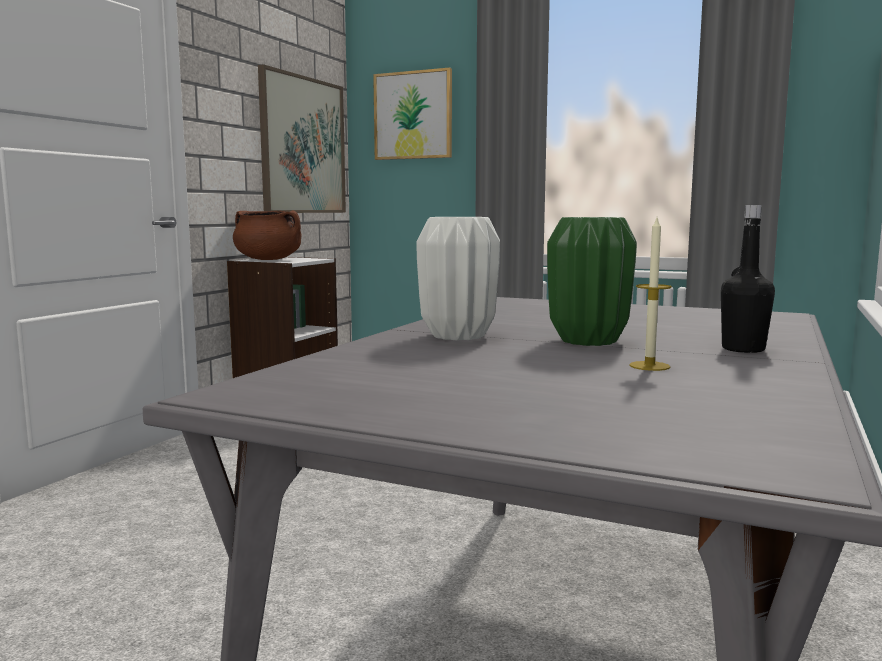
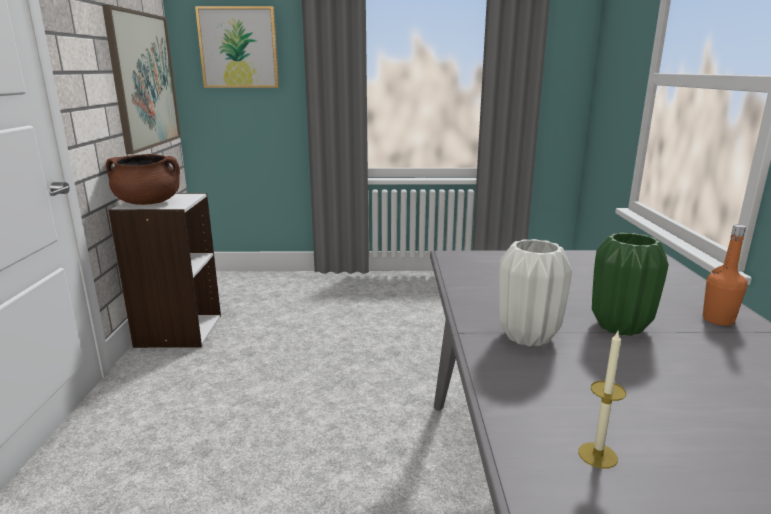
camera: 25 degrees left, 10 degrees up
candle [629,218,672,371] -> candle moved to [578,331,626,468]
black bottle [721,205,775,353] -> orange bottle [703,225,748,326]

